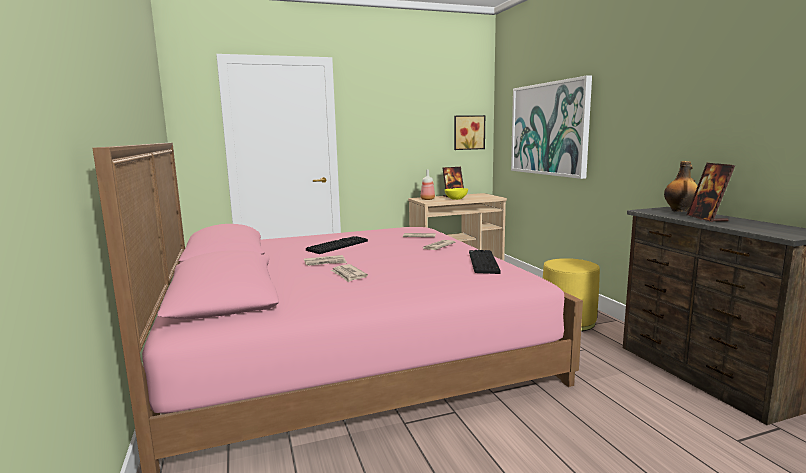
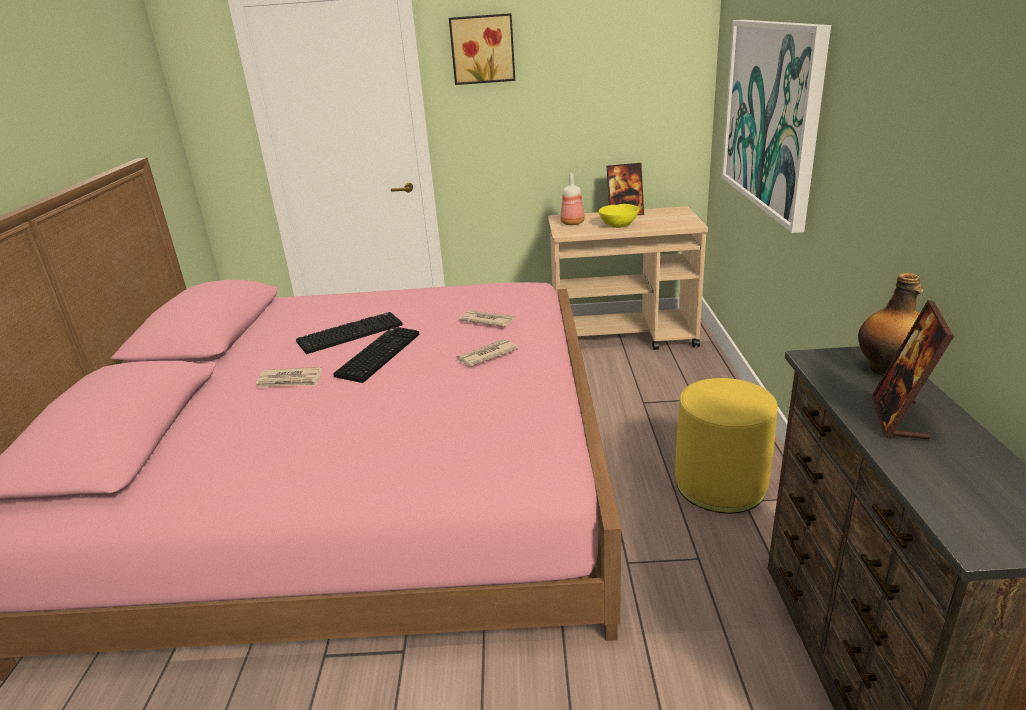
camera: 20 degrees right, 15 degrees up
newspaper [331,264,368,282] -> none
picture [454,115,485,150] -> picture moved to [449,13,515,85]
keyboard [469,250,501,274] -> keyboard moved to [333,327,419,383]

